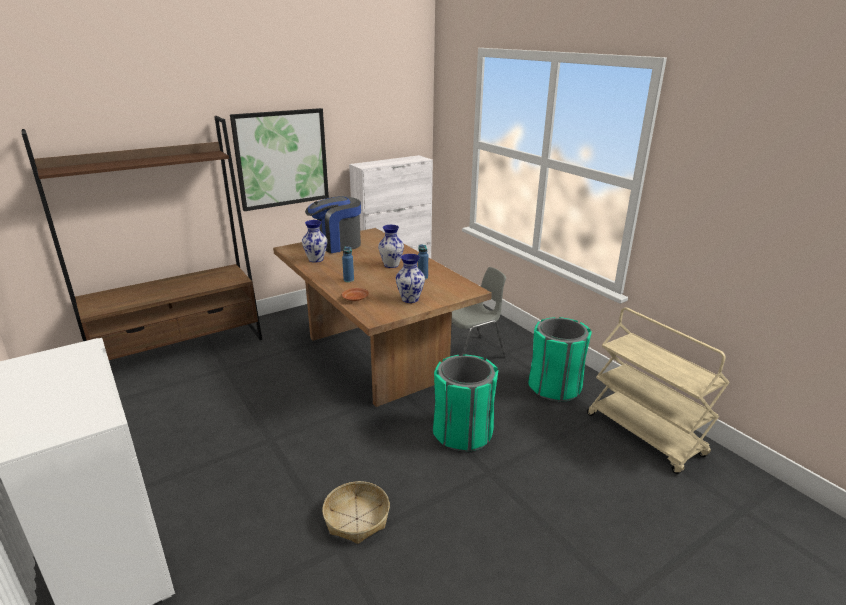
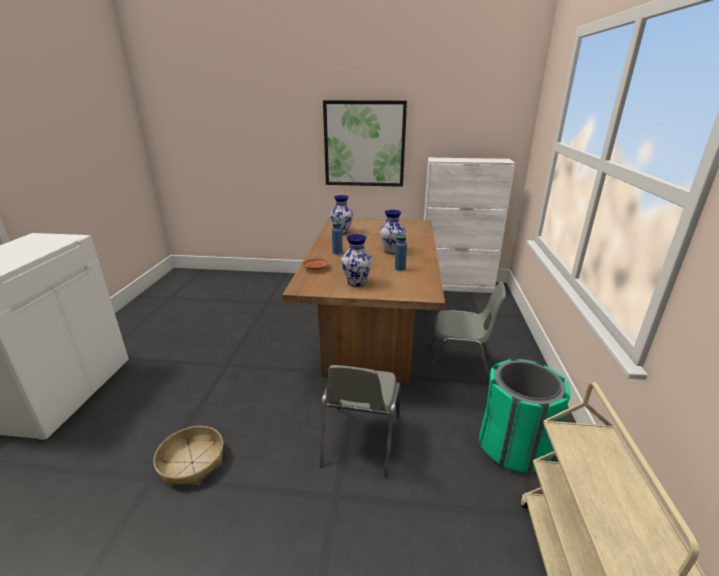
camera: 40 degrees right, 0 degrees up
brown bookcase [21,116,262,360] -> none
coffee machine [305,196,361,253] -> none
green trash can [433,354,498,452] -> grey chair [319,365,400,478]

